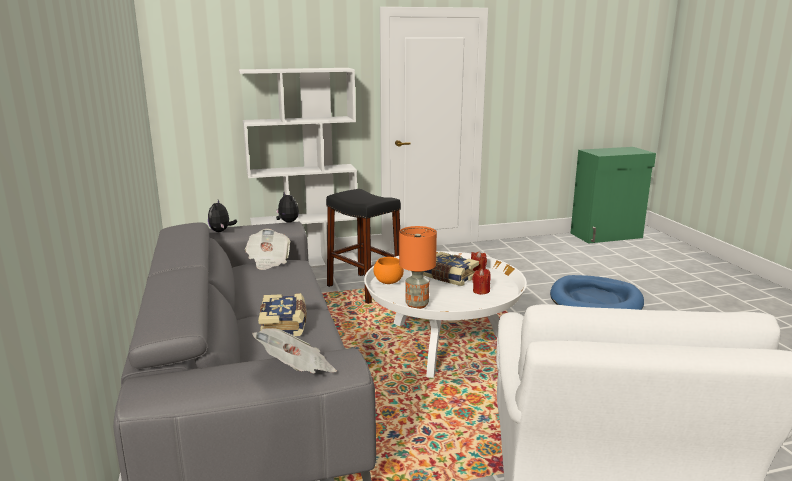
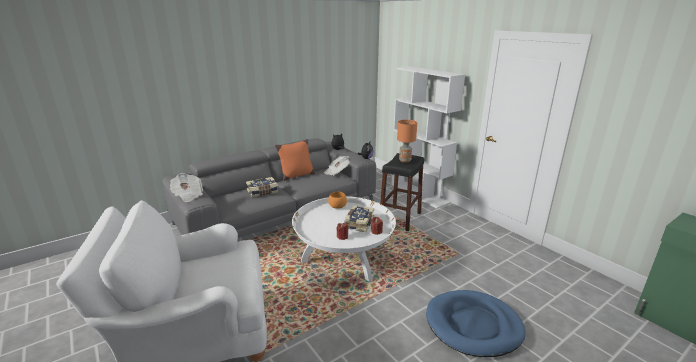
camera: 70 degrees right, 5 degrees up
orange table lamp [399,226,437,309] -> orange table lamp moved to [397,120,417,163]
none -> orange pillow [275,139,315,181]

